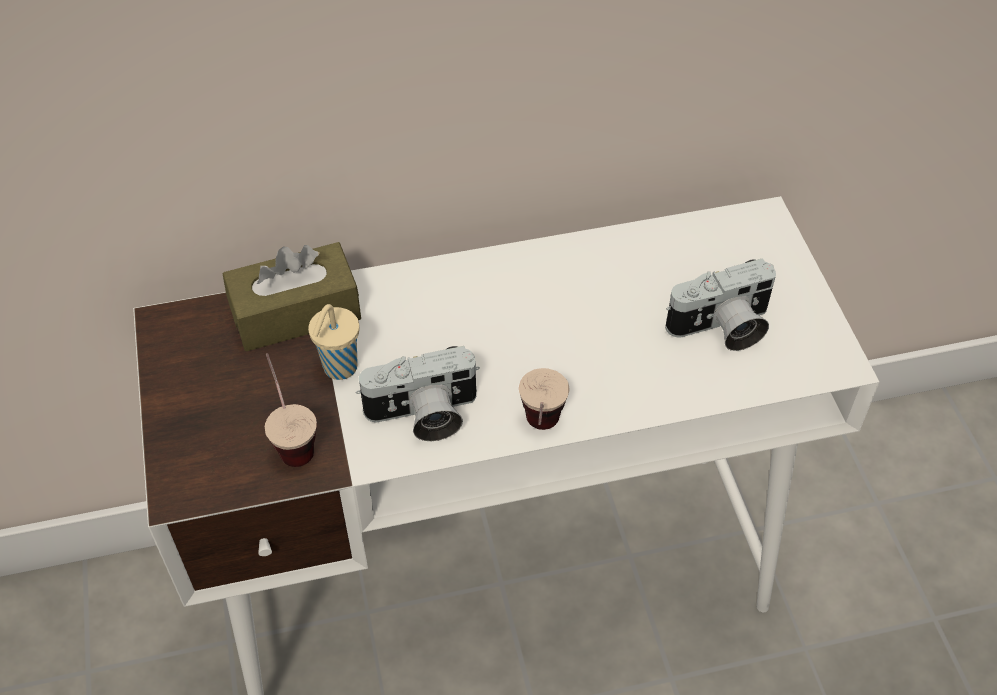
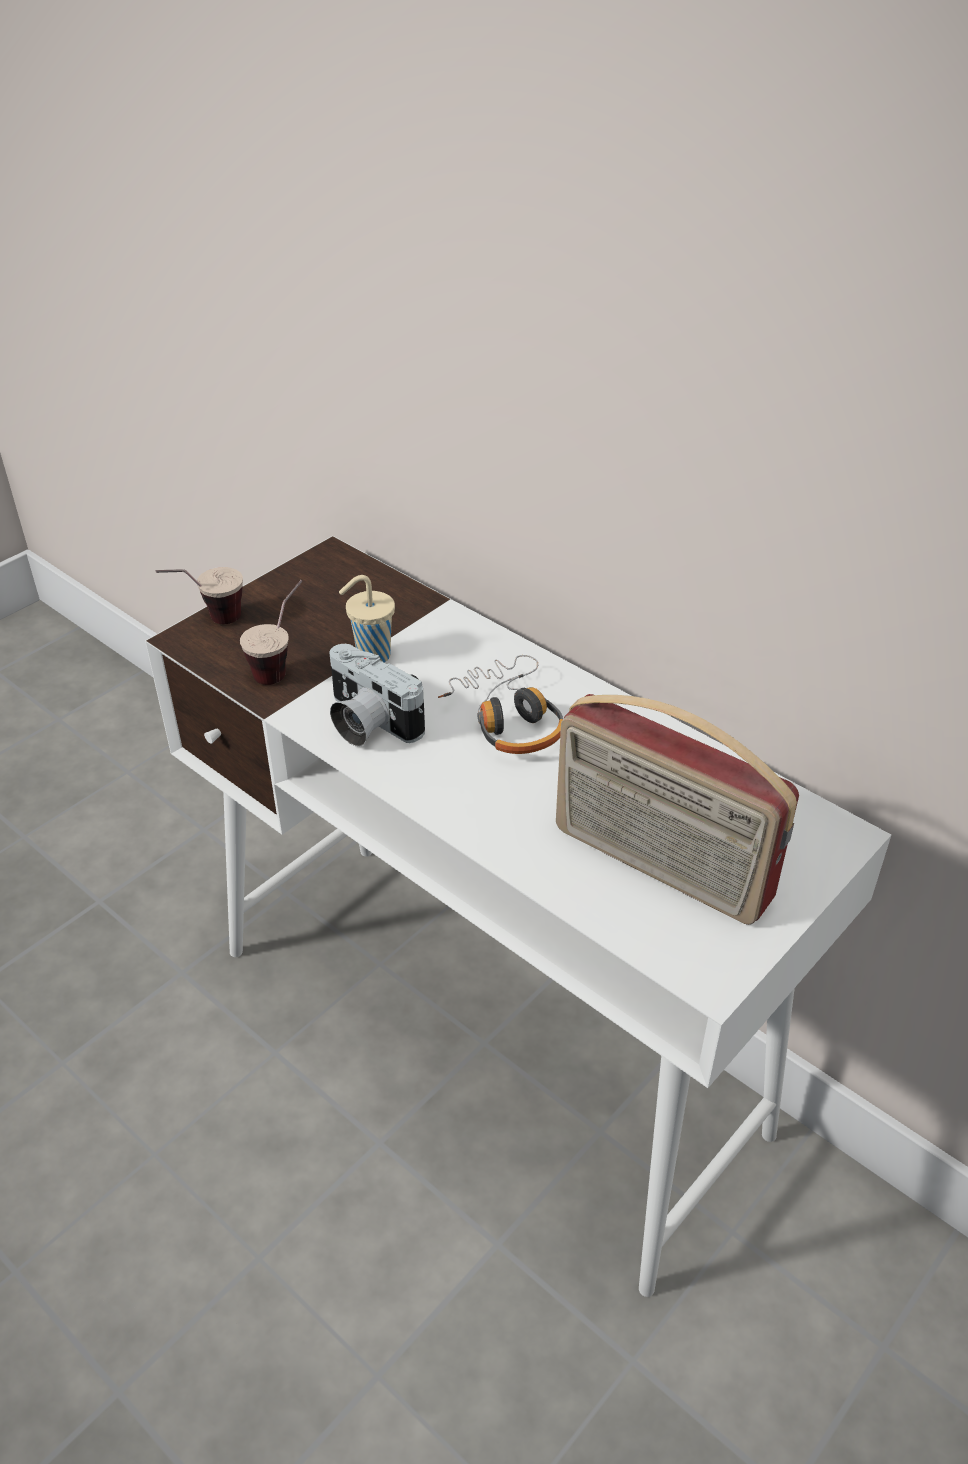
camera: 55 degrees right, 10 degrees down
brown tissue box [222,242,361,351] -> none
cup [519,368,570,430] -> cup moved to [156,567,243,624]
camera [665,258,776,351] -> radio [556,694,799,925]
none -> headphones [438,655,563,754]

